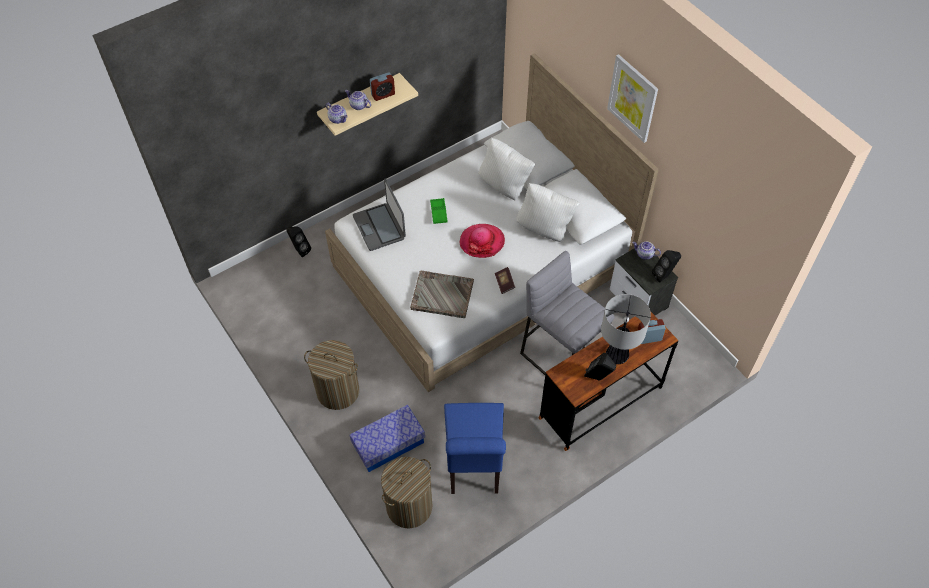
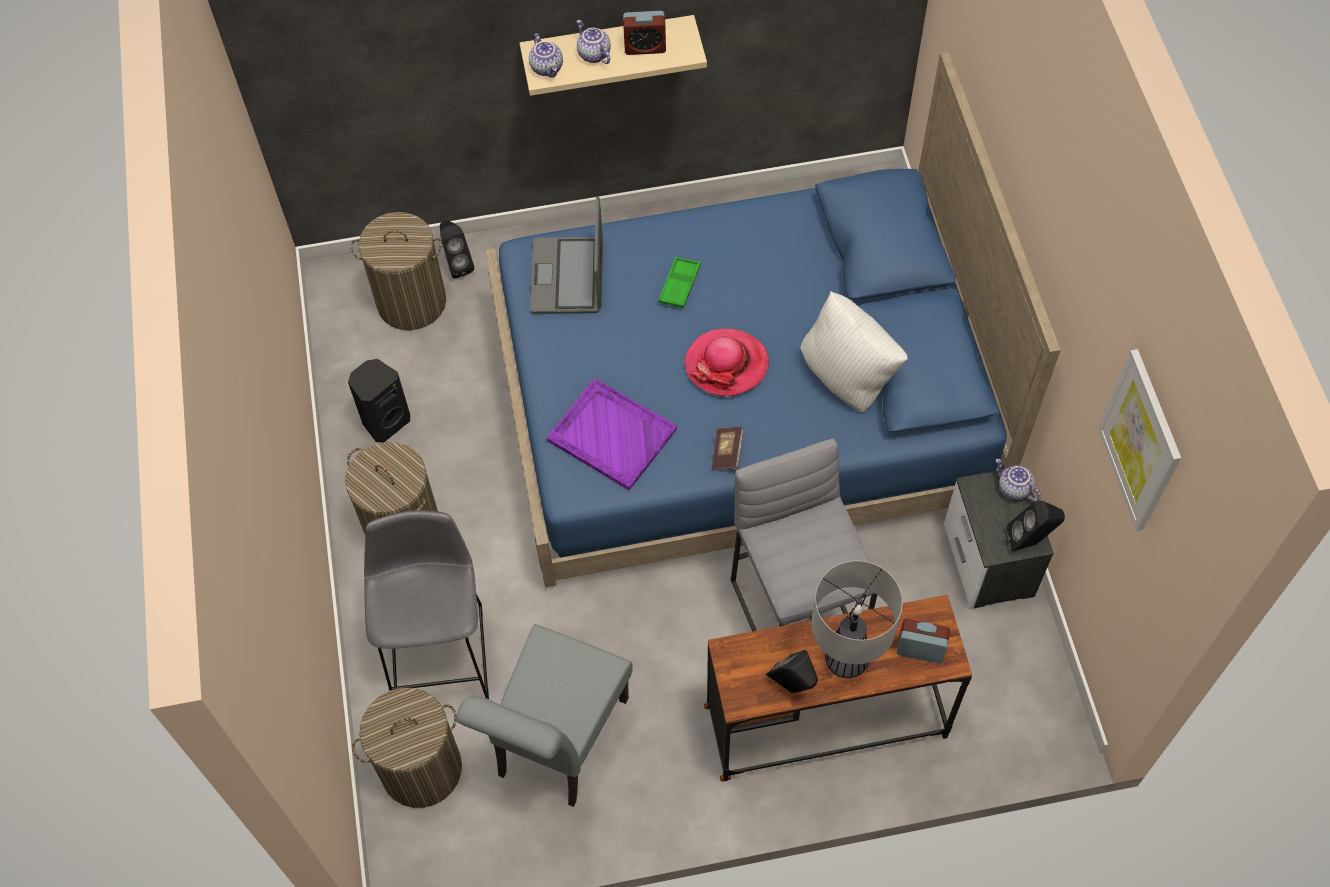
camera: 25 degrees right, 5 degrees up
white bed [325,53,659,392] -> blue bed [485,52,1060,588]
storage box [349,405,425,472] -> grey stool [364,510,489,699]
grey tray [410,271,474,318] -> purple tray [547,379,677,490]
blue chair [444,403,506,494] -> grey chair [456,624,633,807]
white pillow [479,137,535,201] -> none
picture [607,54,658,143] -> picture moved to [1098,349,1181,531]
none -> black speaker [348,359,410,442]
none -> laundry basket [350,212,446,330]

